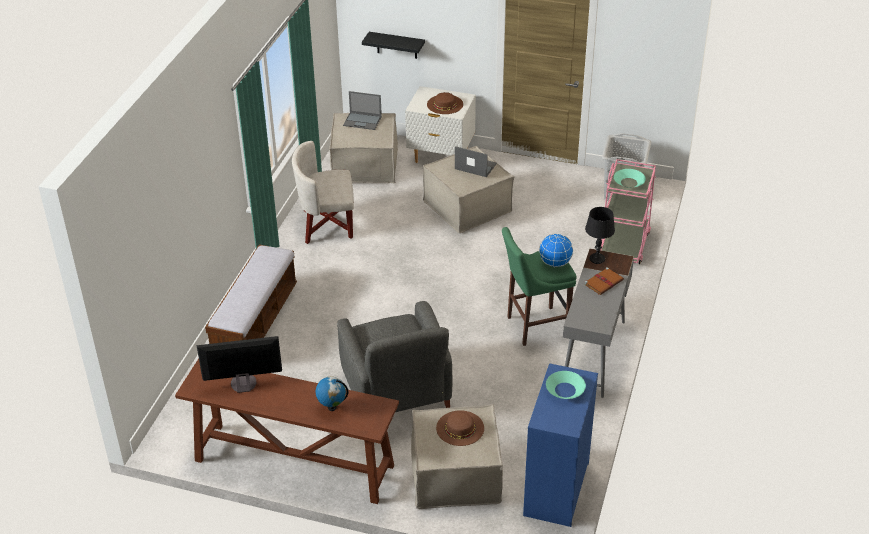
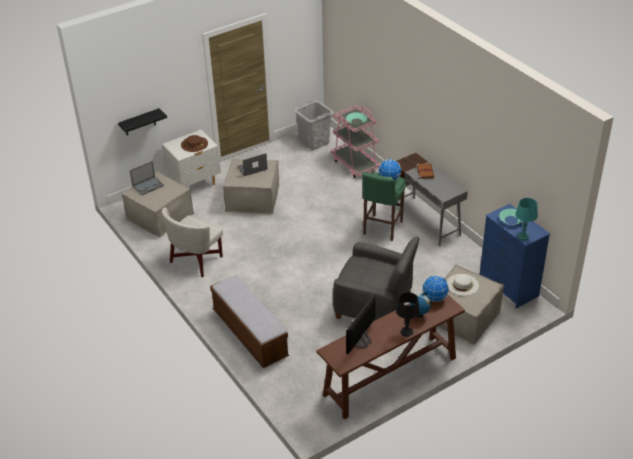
camera: 50 degrees left, 0 degrees up
brown hat [436,410,484,446] -> white hat [447,274,479,296]
black table lamp [585,207,615,264] -> black table lamp moved to [396,292,420,337]
none -> globe [422,275,449,302]
none -> turquoise table lamp [515,198,538,241]

